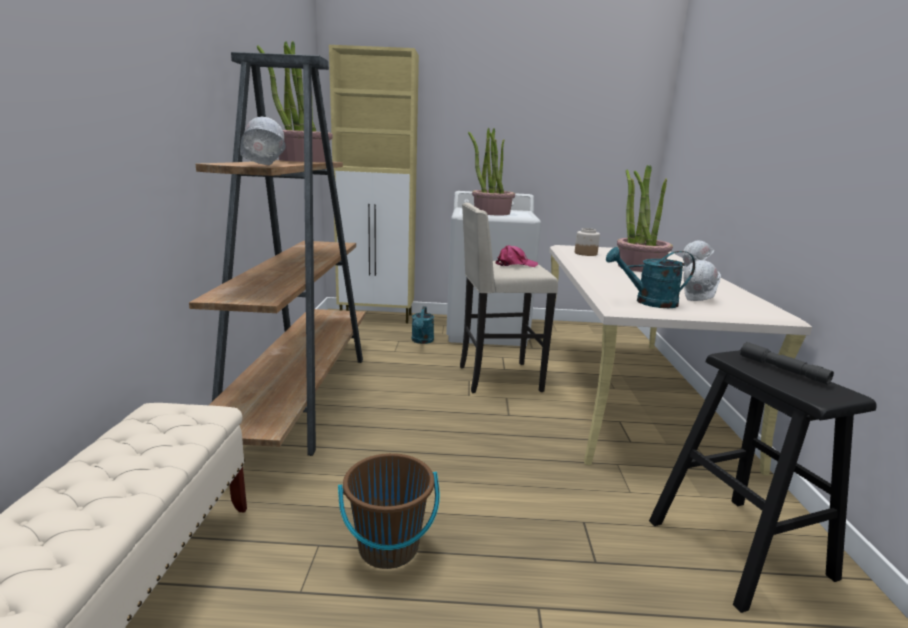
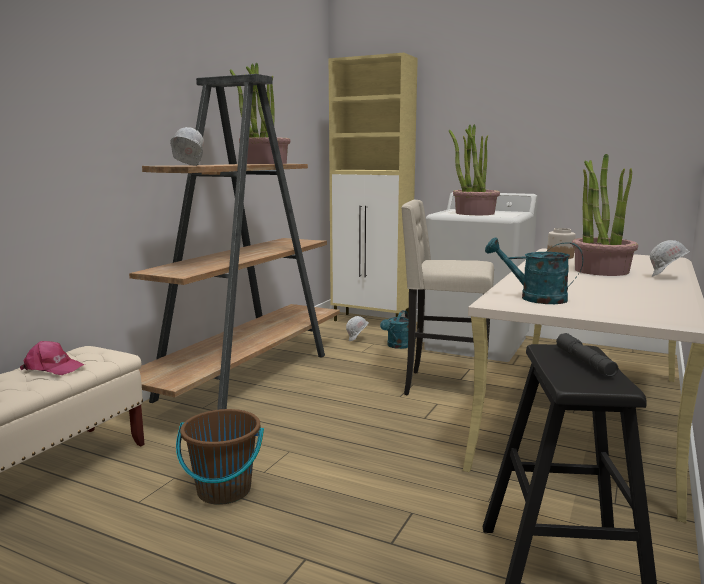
camera: 25 degrees right, 5 degrees down
pink cap [496,245,538,267] -> pink cap moved to [20,341,85,375]
white hard hat [684,260,721,301] -> white hard hat moved to [346,316,369,341]

